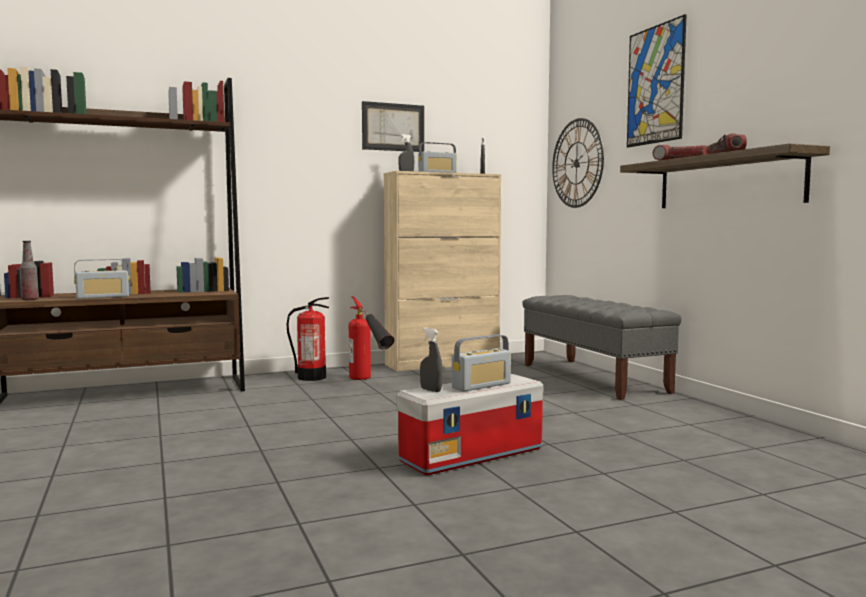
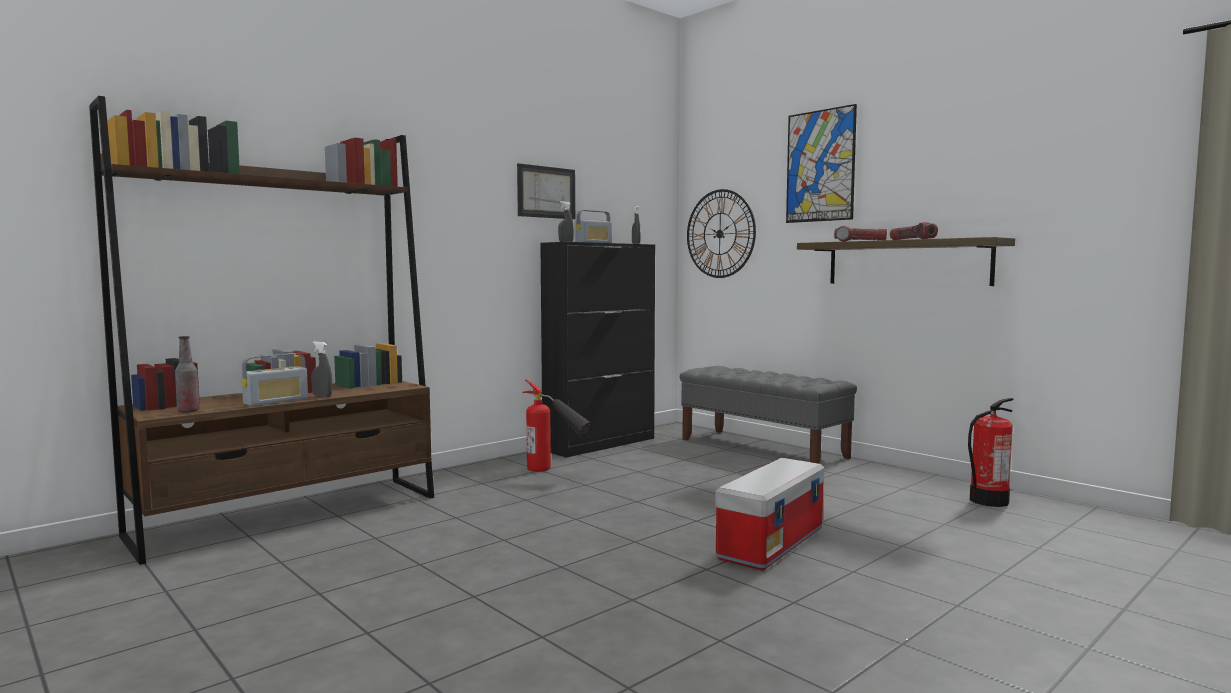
camera: 20 degrees left, 0 degrees up
fire extinguisher [287,297,329,381] -> fire extinguisher moved to [968,398,1013,507]
beige cabinet [384,171,501,371] -> black cabinet [540,242,655,458]
grey spray bottle [420,328,443,392] -> grey spray bottle moved to [311,341,332,397]
radio [452,334,511,391] -> none

